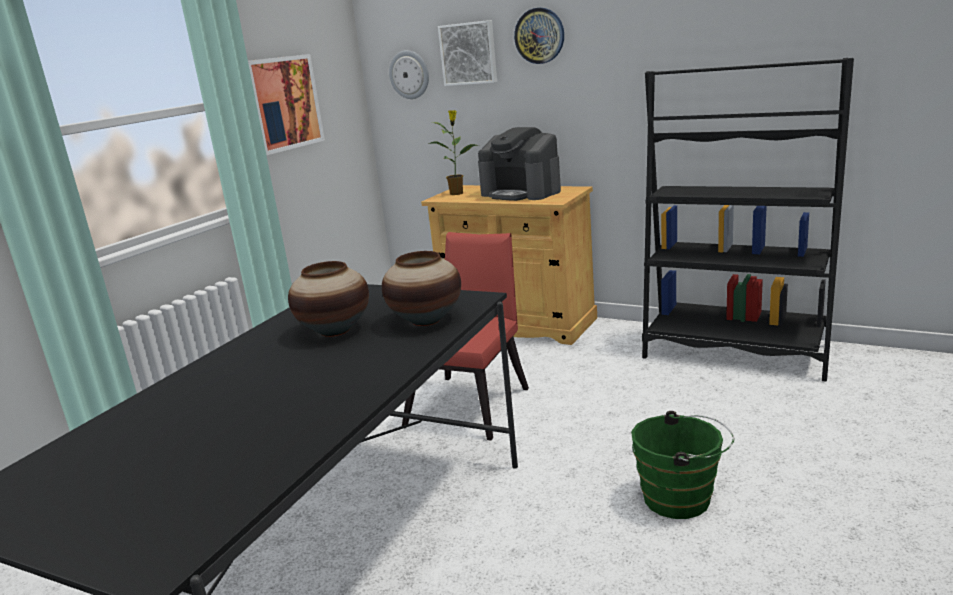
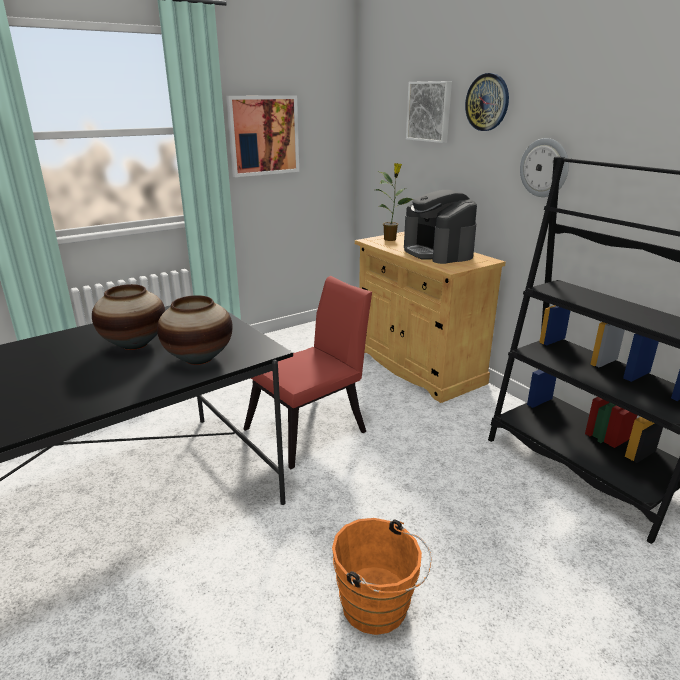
camera: 25 degrees right, 5 degrees up
wall clock [389,50,429,99] -> wall clock moved to [520,138,569,197]
green bucket [631,411,734,519] -> orange bucket [332,518,431,635]

